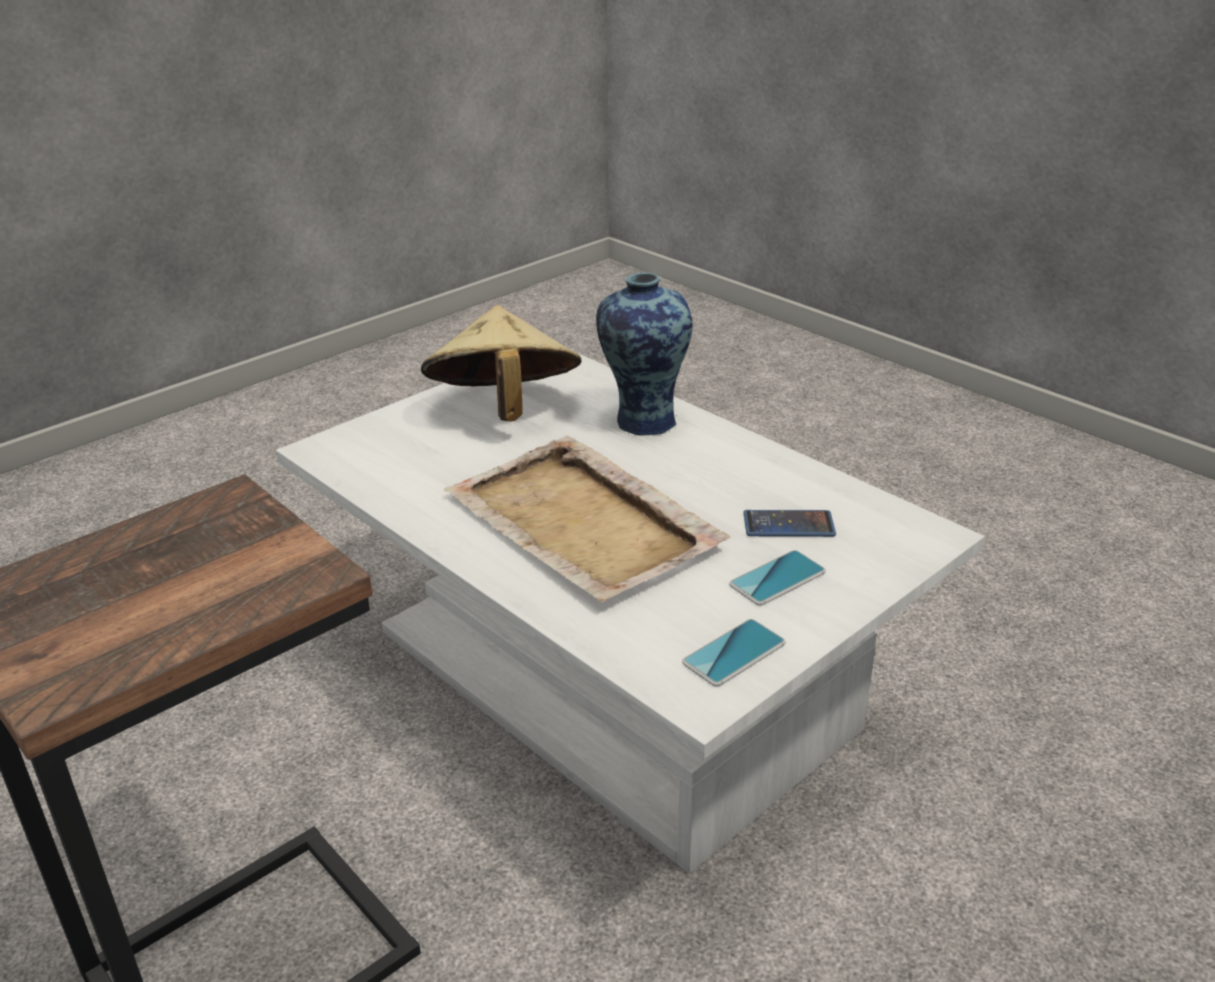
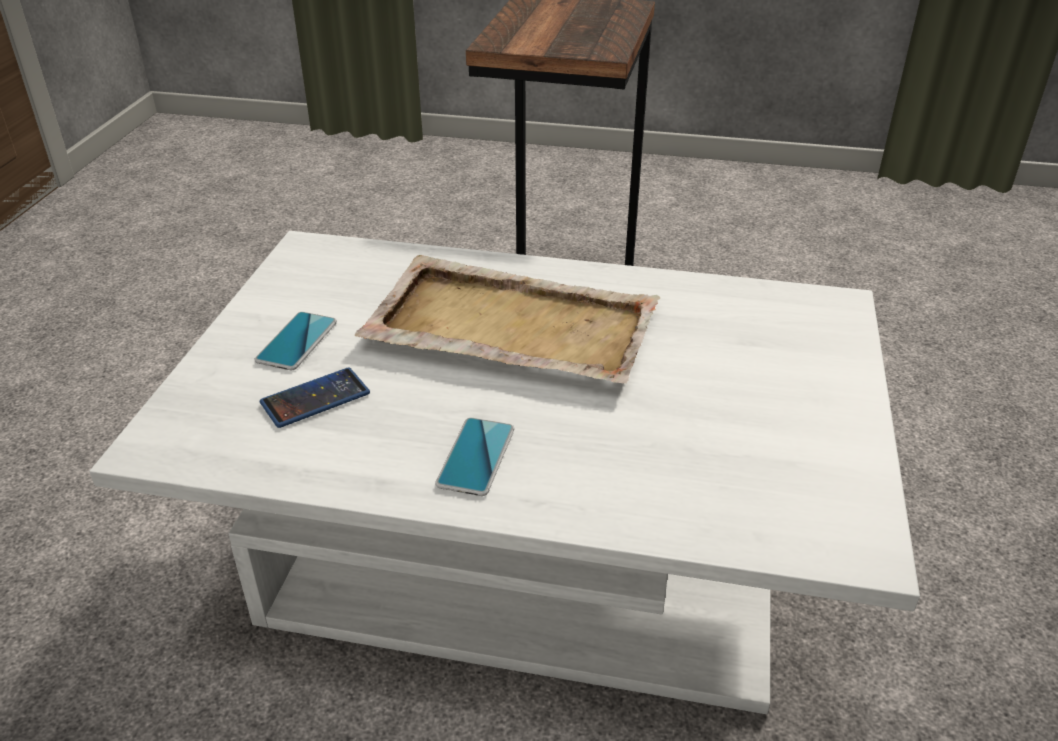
camera: 145 degrees right, 5 degrees up
beige hat [421,306,581,422] -> none
vase [596,273,692,436] -> none
phone [682,619,786,687] -> phone moved to [435,418,514,496]

